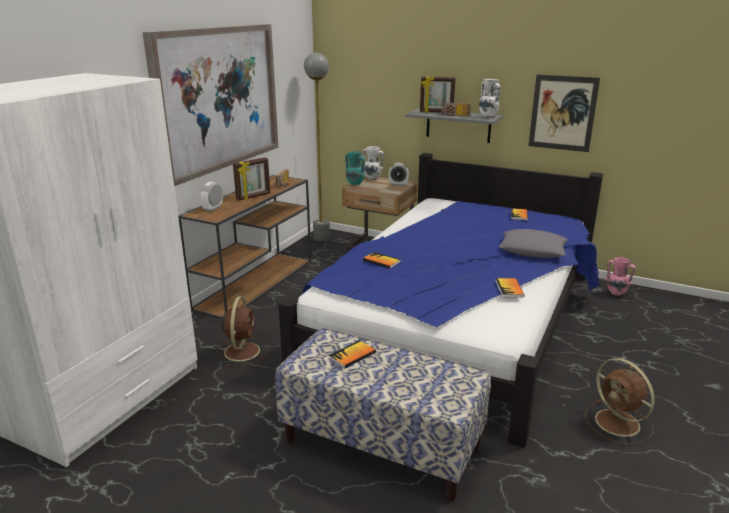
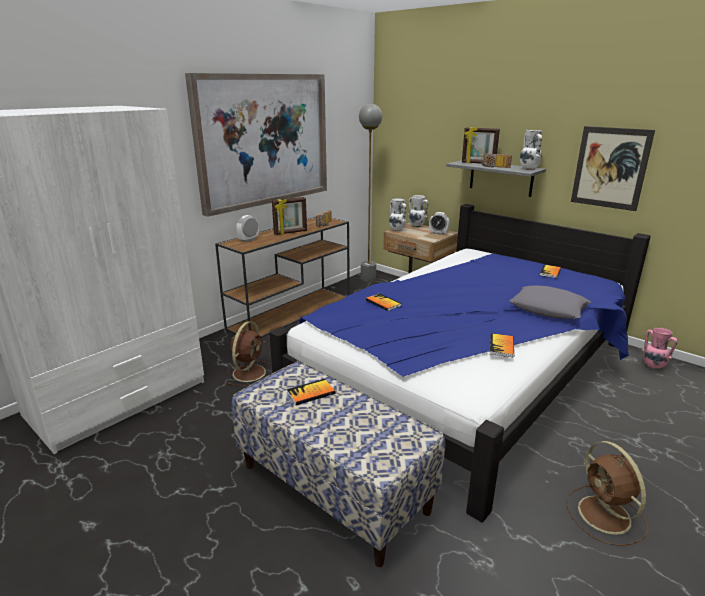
camera: 15 degrees right, 0 degrees up
turquoise vase [345,151,365,186] -> white vase [389,198,406,231]

